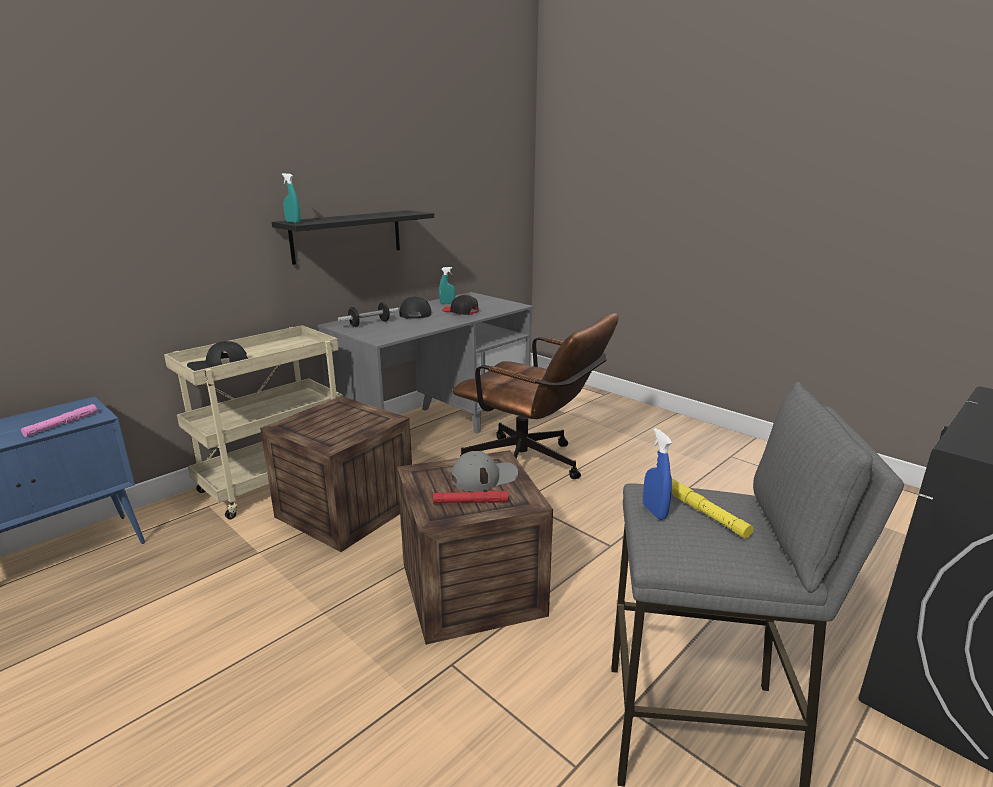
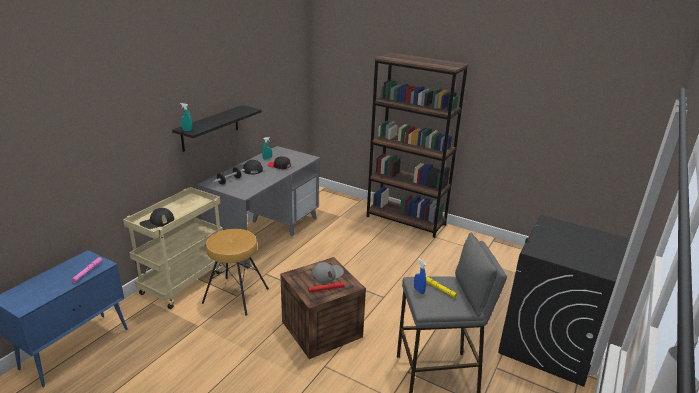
camera: 15 degrees left, 5 degrees up
crate [260,396,412,552] -> brown stool [202,229,269,316]
brown office chair [452,313,619,479] -> none
none -> brown bookcase [367,52,468,238]

